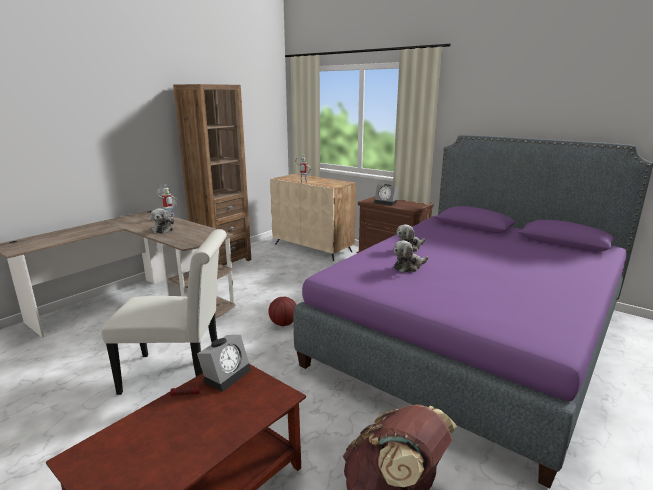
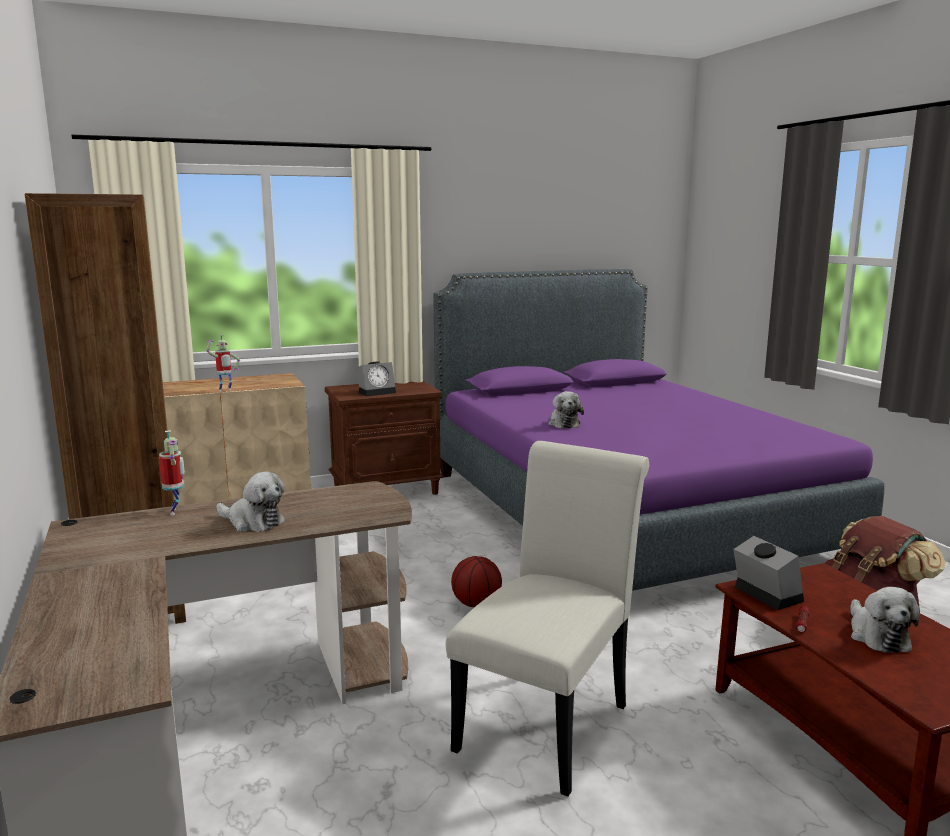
camera: 60 degrees left, 5 degrees down
plush toy [394,240,428,273] -> plush toy moved to [850,587,920,653]

